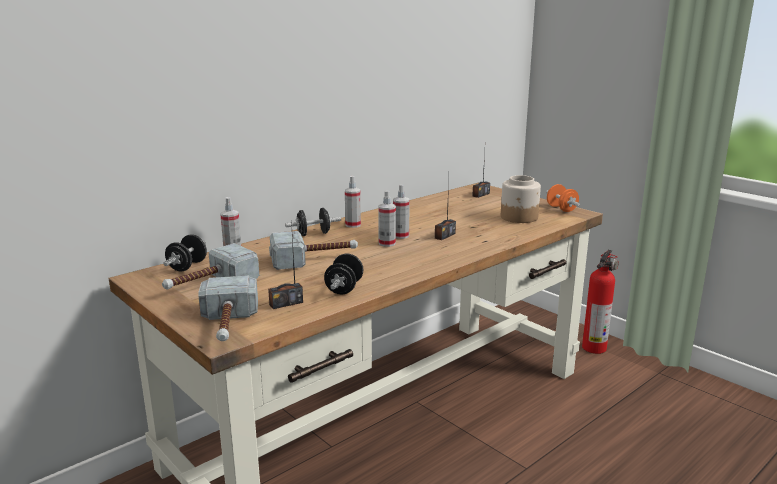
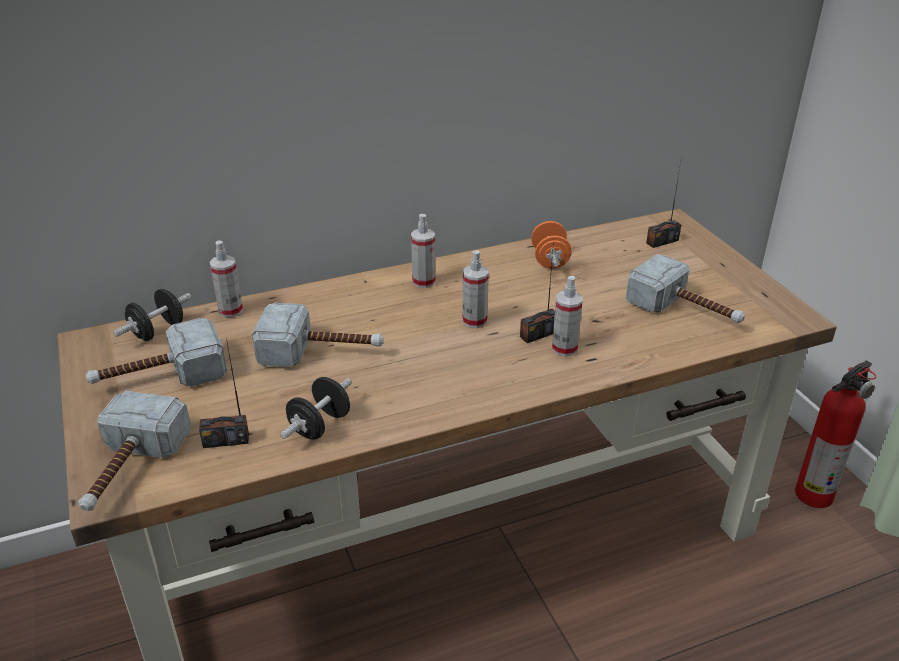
camera: 20 degrees right, 15 degrees up
black dumbbell [285,208,341,236] -> none
spray bottle [378,191,396,247] -> spray bottle moved to [552,276,583,357]
jar [501,175,541,223] -> hammer [626,254,745,323]
orange dumbbell [546,184,580,212] -> orange dumbbell moved to [531,221,572,269]

